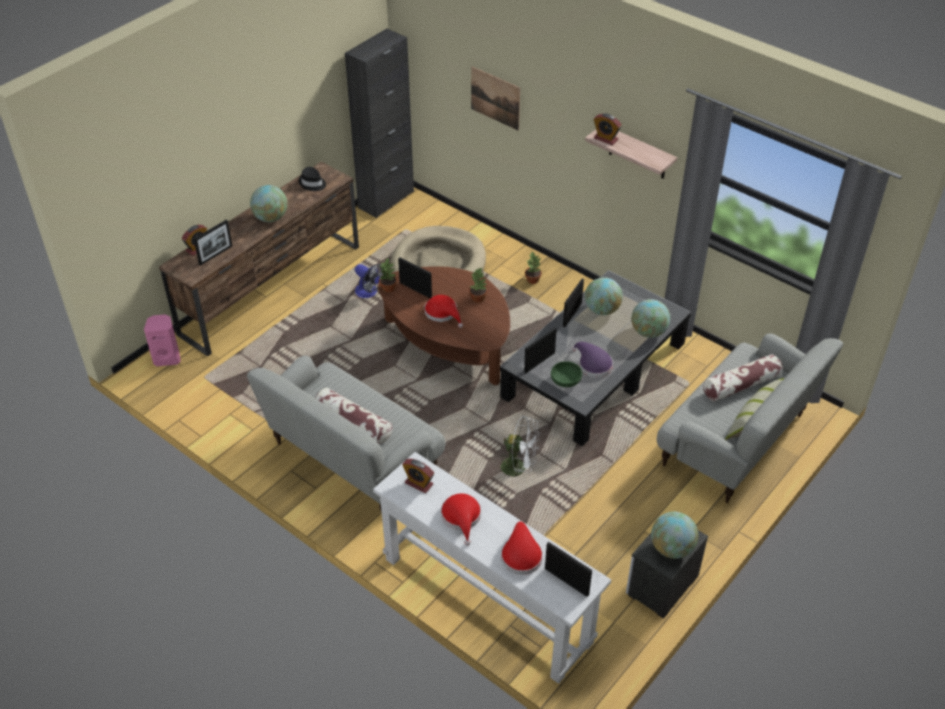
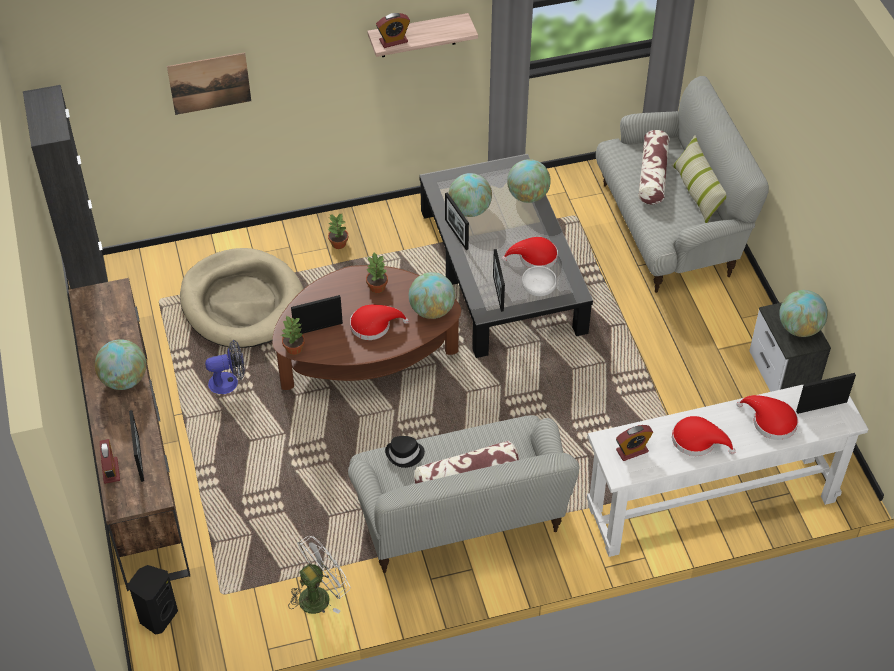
camera: 55 degrees left, 5 degrees up
pink speaker [144,314,181,367] -> black speaker [130,565,178,635]
black hat [299,167,326,191] -> black hat moved to [385,436,425,468]
white fan [499,416,540,478] -> white fan moved to [288,536,350,614]
green bowl [551,361,582,387] -> white bowl [522,266,557,296]
purple hat [571,342,613,377] -> red hat [502,237,558,268]
none -> globe [409,272,455,319]

